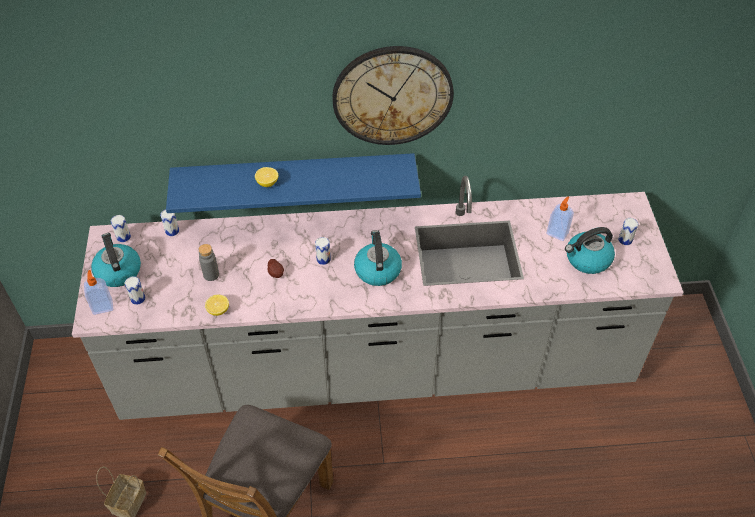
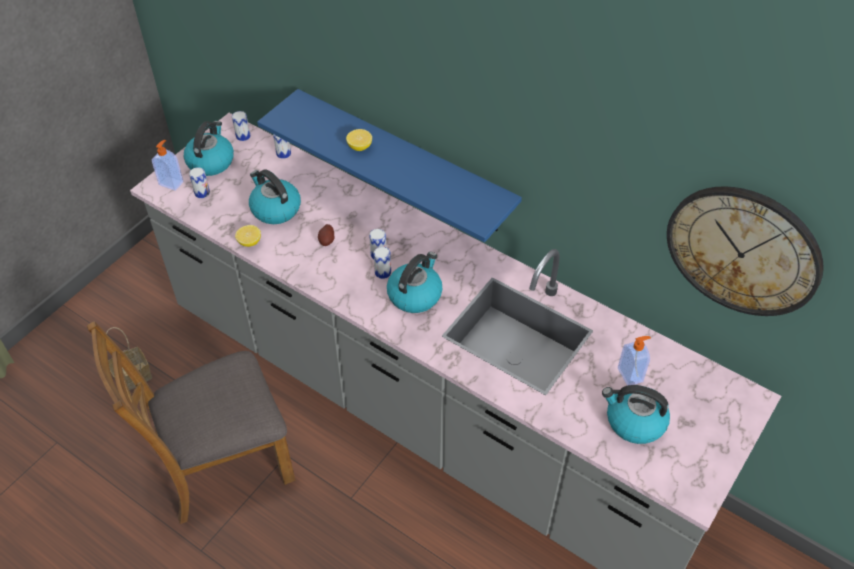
camera: 40 degrees right, 0 degrees up
grey bottle [198,244,219,281] -> kettle [249,169,301,224]
wall clock [332,46,454,145] -> wall clock moved to [667,186,824,316]
can [618,218,638,245] -> can moved to [374,247,391,279]

